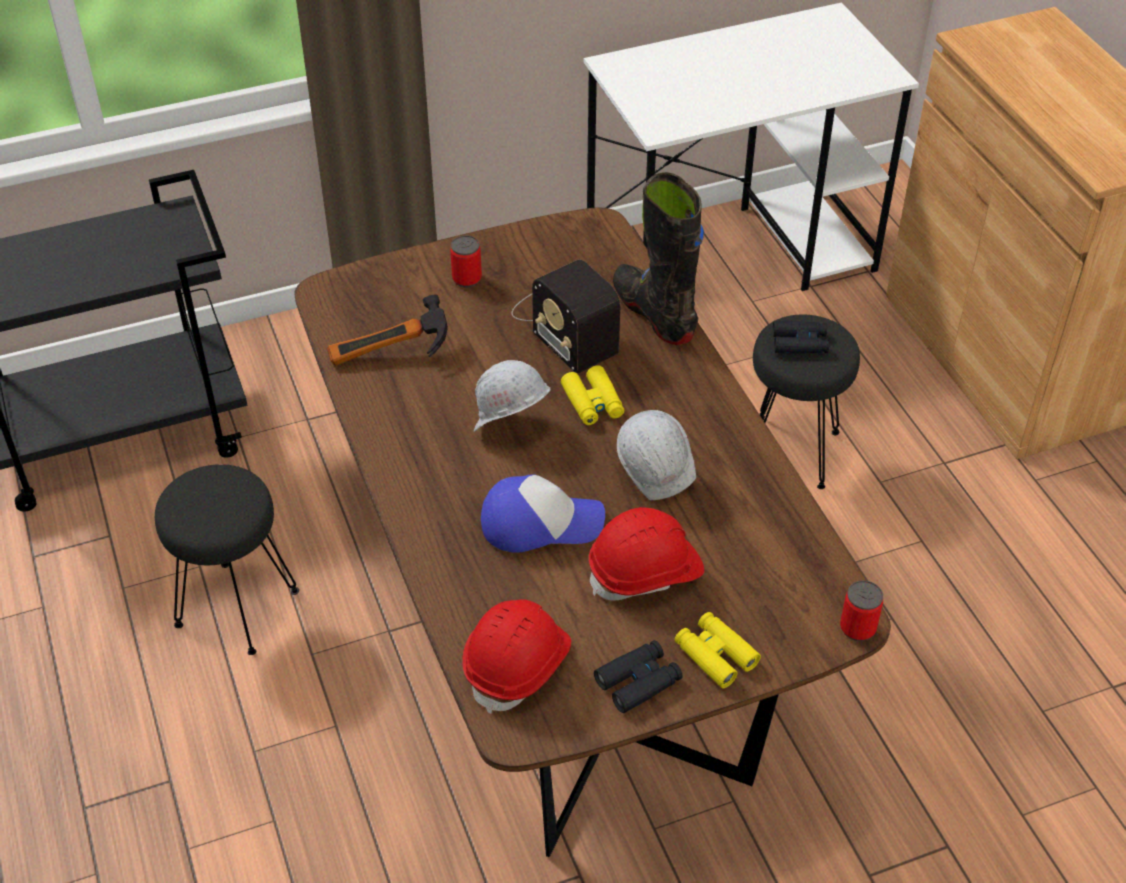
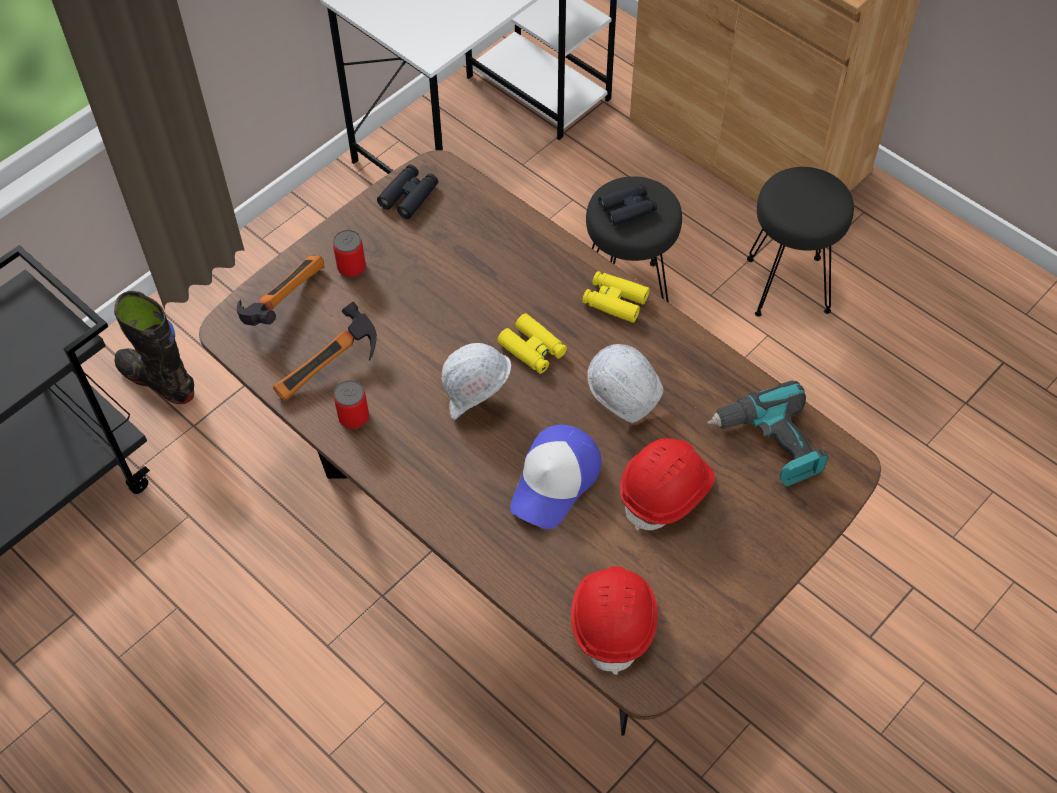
camera: 25 degrees left, 10 degrees up
black stool [155,464,299,655] -> black stool moved to [747,167,854,317]
cap [481,474,605,553] -> cap turned 150 degrees clockwise [510,425,601,529]
radio [512,260,620,374] -> none
black binoculars [594,640,683,713] -> black binoculars moved to [377,164,438,219]
black boot [613,172,704,345] -> black boot moved to [114,291,194,404]
yellow binoculars [675,612,761,688] -> yellow binoculars moved to [582,271,650,323]
can [840,581,883,641] -> can moved to [334,380,369,429]
none -> hammer [237,255,324,326]
none -> power drill [707,381,828,486]

